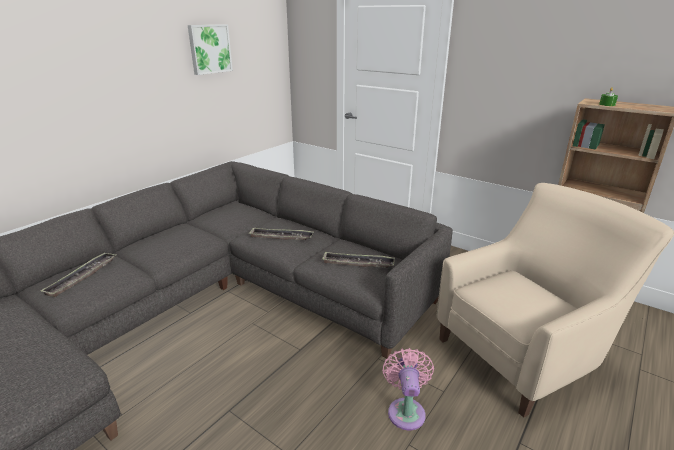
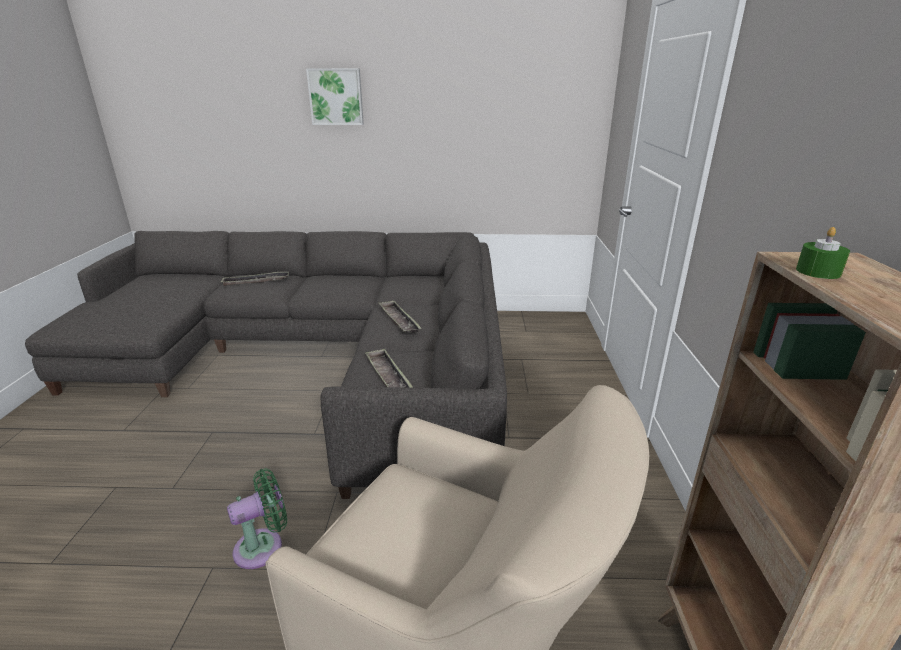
camera: 55 degrees right, 0 degrees up
picture [188,24,233,75] -> picture moved to [306,68,364,125]
pink fan [383,348,434,430] -> green fan [227,468,287,569]

